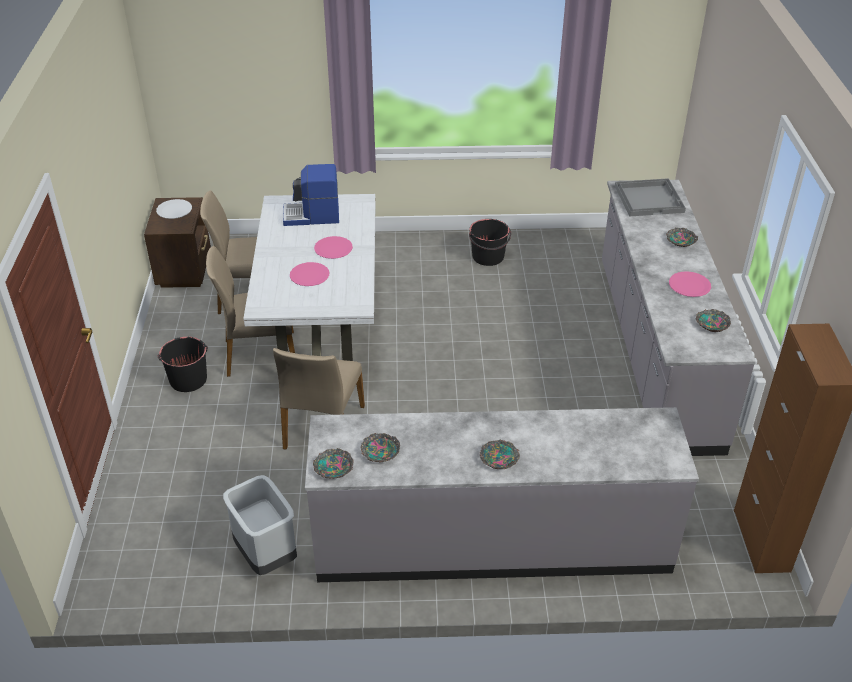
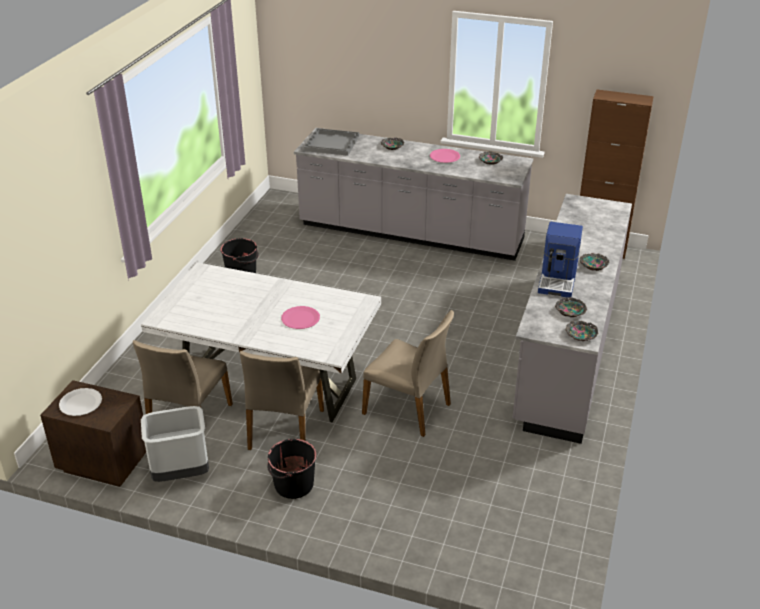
camera: 70 degrees left, 5 degrees down
grey trash can [223,475,297,575] -> grey trash can moved to [141,406,209,482]
coffee machine [283,164,339,226] -> coffee machine moved to [538,222,583,297]
pink plate [314,236,353,259] -> none

